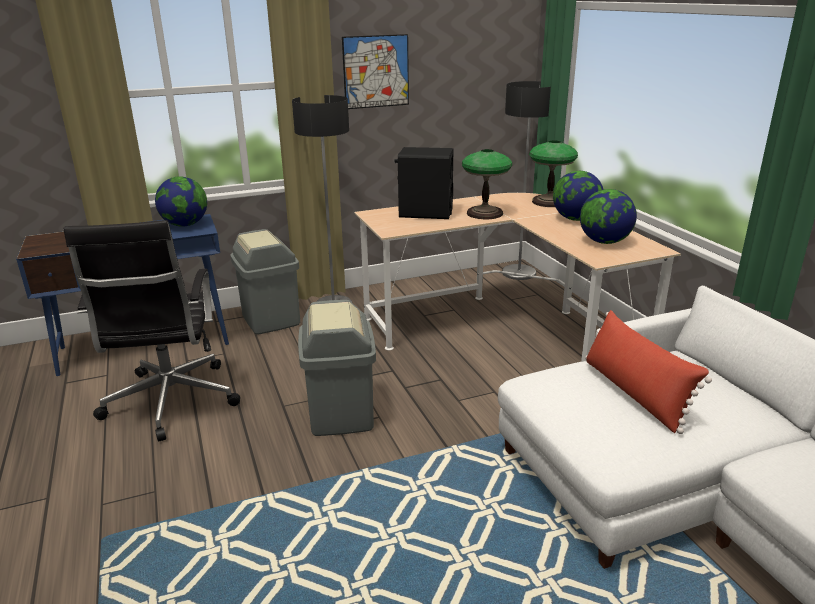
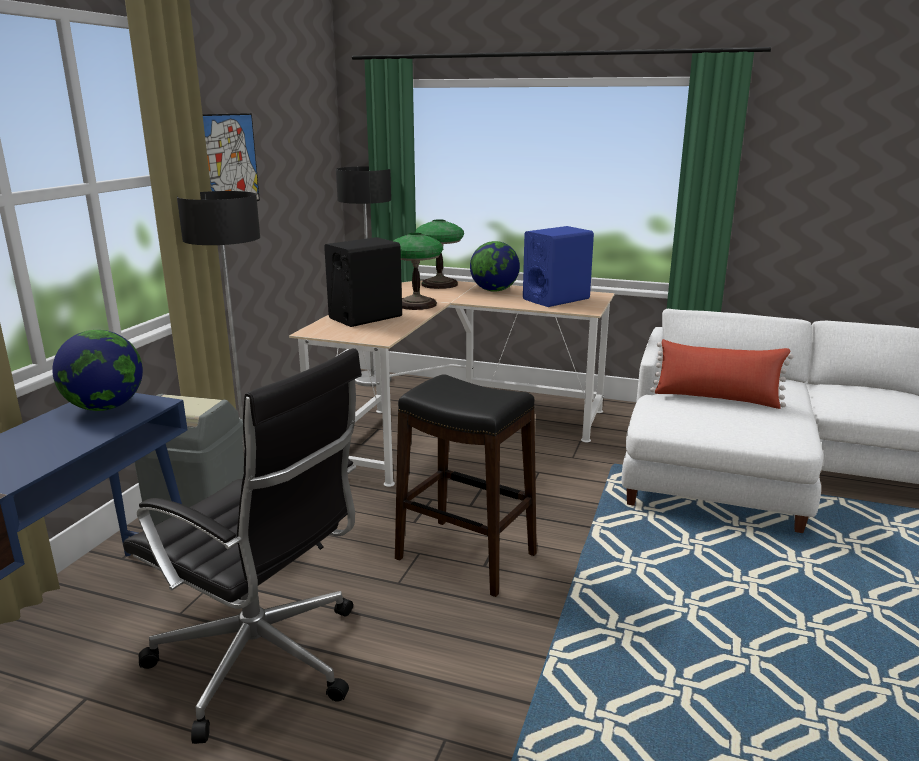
camera: 50 degrees left, 5 degrees down
grey trash can [298,300,376,436] -> black stool [395,374,537,597]
globe [580,189,637,244] -> blue speaker [523,226,594,307]

